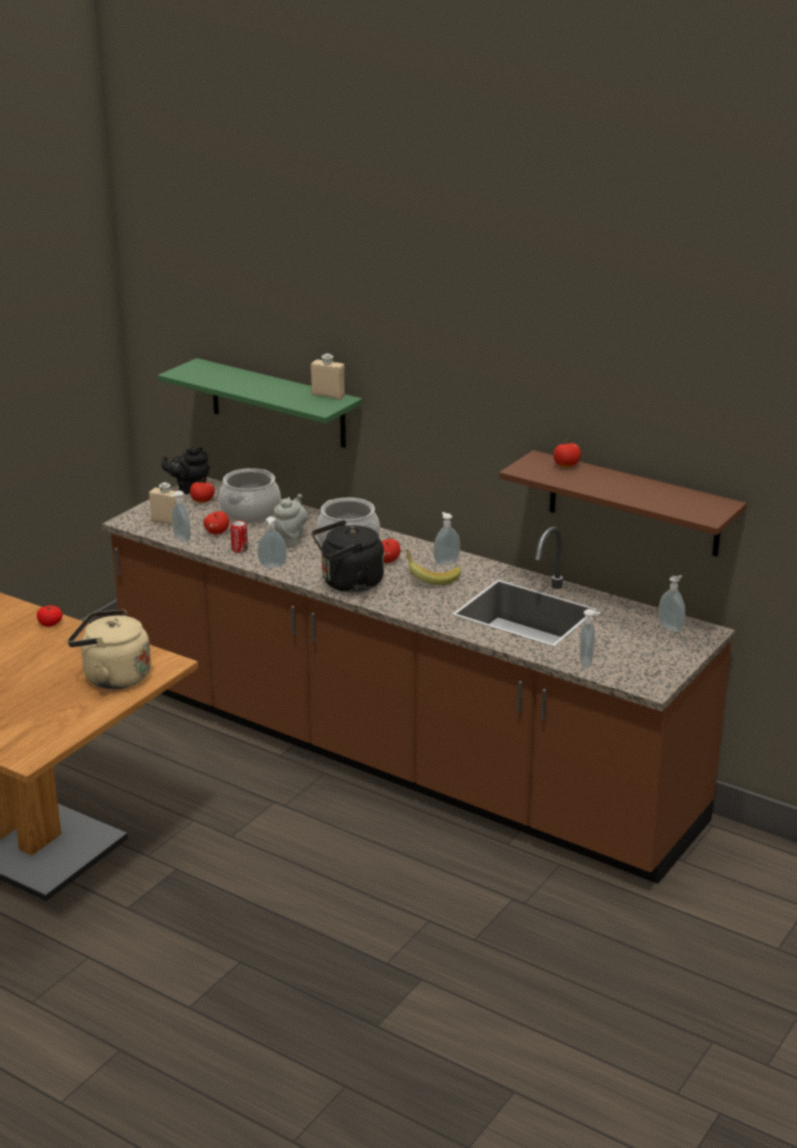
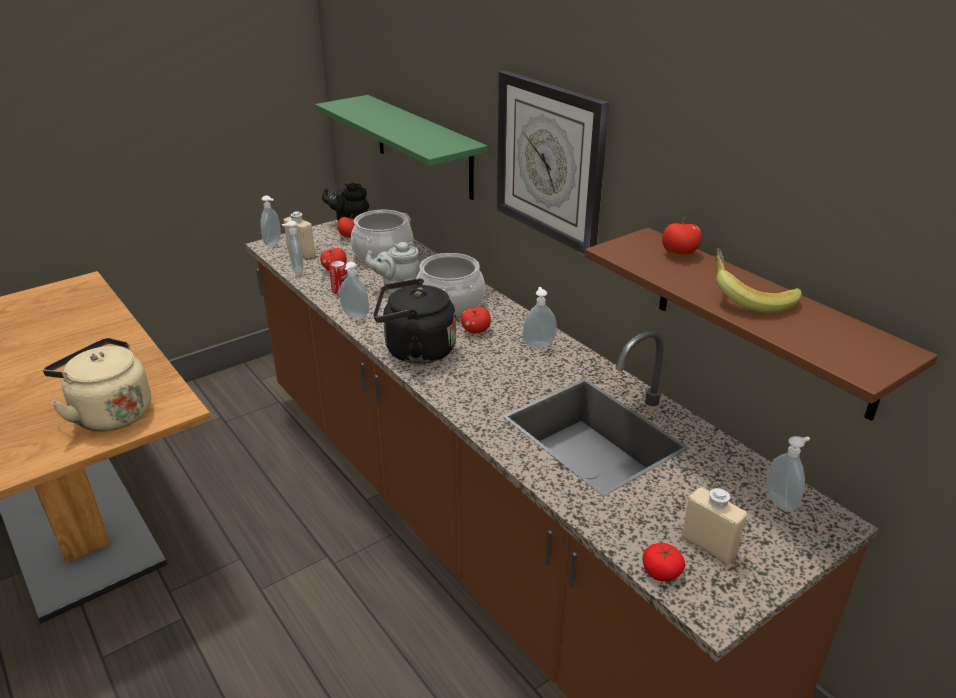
camera: 20 degrees right, 5 degrees up
tomato [37,605,63,627] -> tomato moved to [642,543,685,581]
grey teapot [273,494,308,547] -> grey teapot turned 135 degrees counterclockwise [365,242,420,294]
beige bottle [311,354,345,400] -> beige bottle moved to [681,487,747,565]
banana [406,549,461,585] -> banana moved to [716,248,802,313]
soap dispenser [580,609,600,668] -> soap dispenser moved to [260,196,281,246]
none -> wall clock [497,70,609,255]

